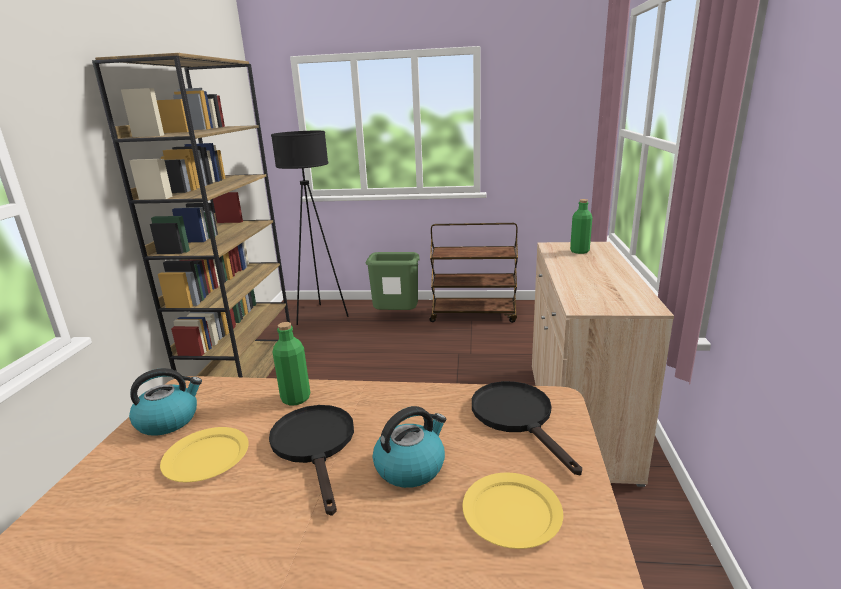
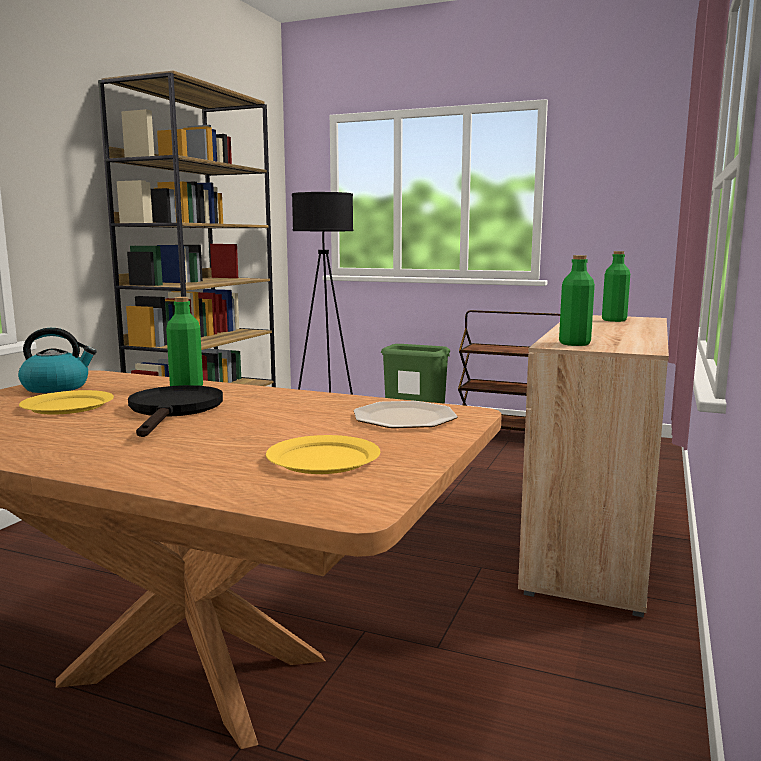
camera: 15 degrees right, 10 degrees down
kettle [373,406,446,488] -> none
black frying pan [472,381,582,475] -> plate [354,401,458,428]
none -> green bottle [559,255,595,346]

